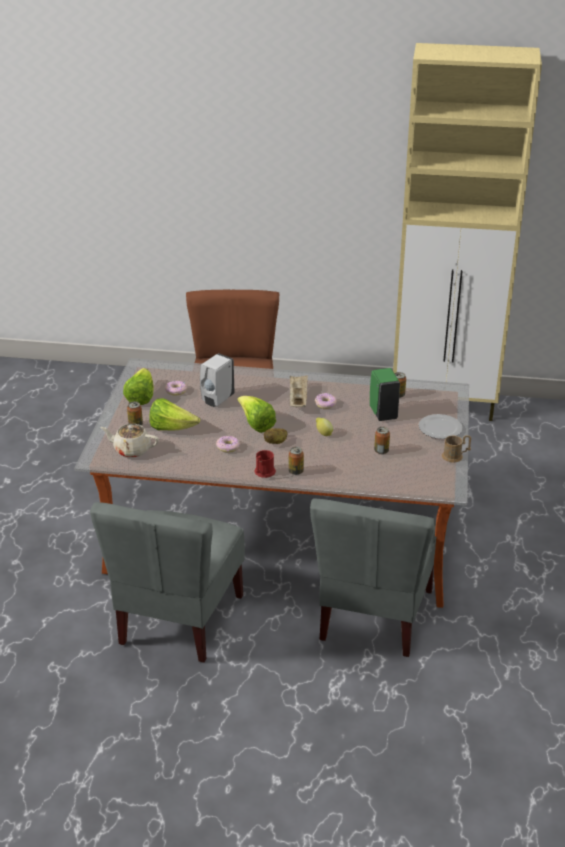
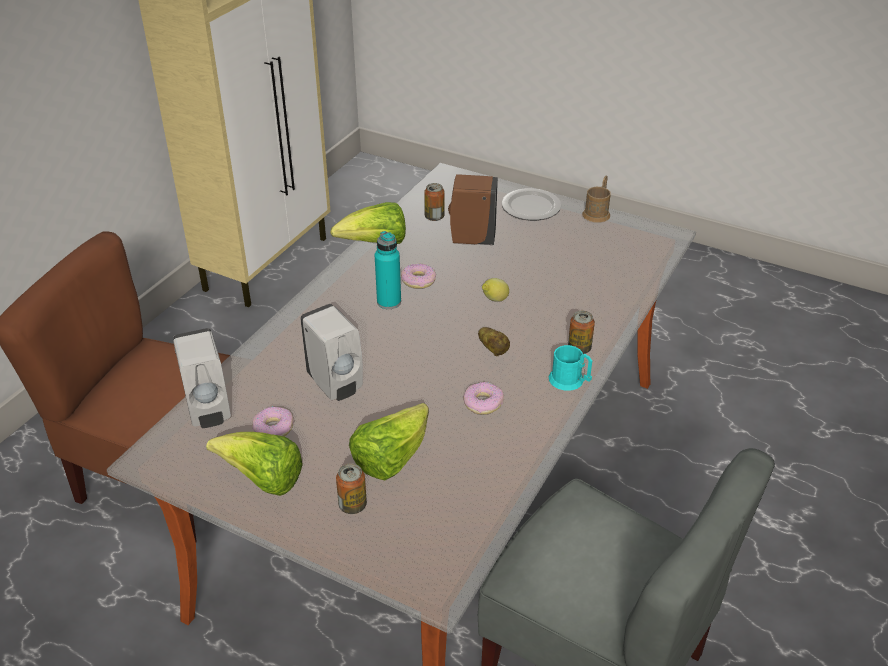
camera: 70 degrees left, 5 degrees up
beige teapot [100,424,159,458] -> none
lettuce [238,396,276,433] -> lettuce moved to [330,202,406,244]
red mug [254,450,276,478] -> turquoise mug [549,345,592,390]
beige tray [290,375,308,407] -> turquoise bottle [375,231,401,309]
grey chair [310,498,437,657] -> none
green soap dispenser [370,368,400,421] -> brown soap dispenser [448,174,498,245]
can [374,427,390,454] -> none
none -> white soap dispenser [173,328,231,428]

